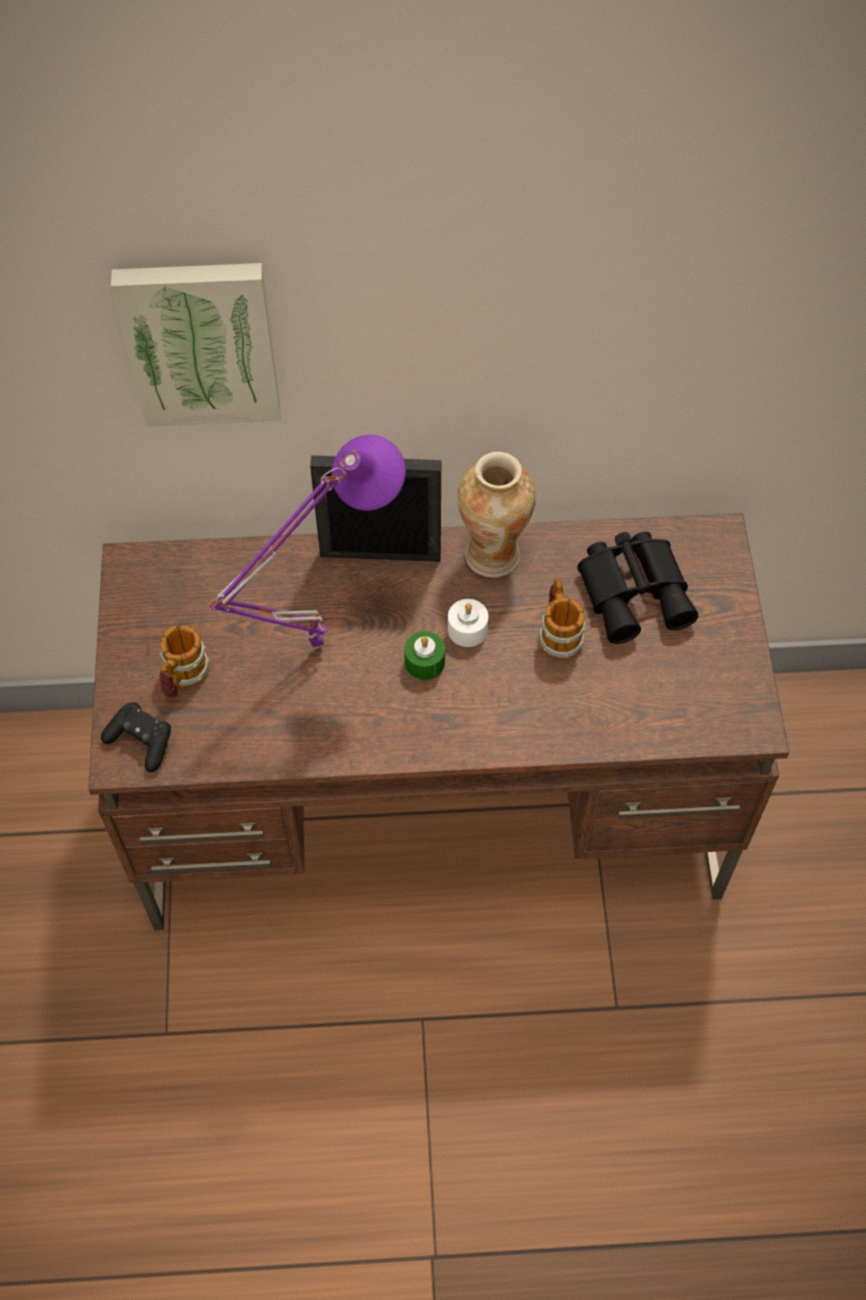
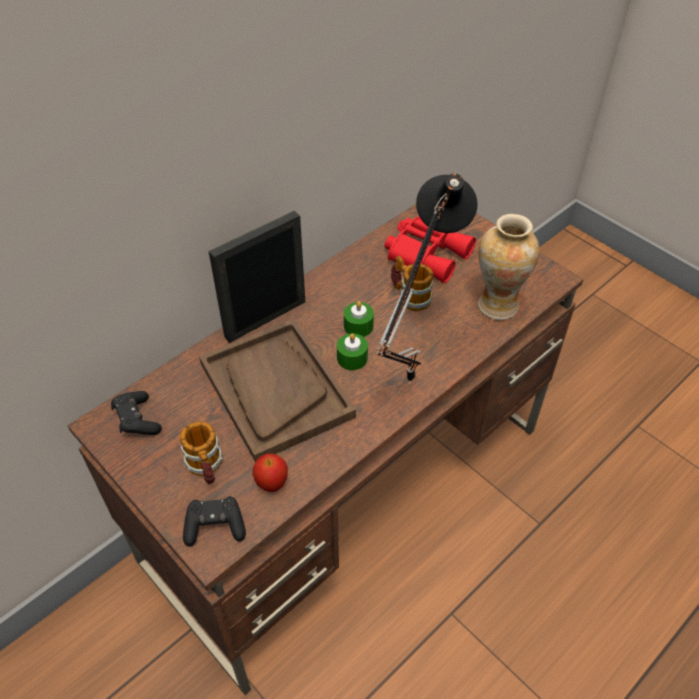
camera: 40 degrees left, 10 degrees down
picture [111,263,280,426] -> none
purple table lamp [209,435,406,650] -> brown tray [199,319,356,462]
white candle [448,599,488,647] -> green candle [344,301,374,337]
vase [457,452,536,578] -> vase moved to [478,214,540,320]
black binoculars [577,532,699,644] -> red binoculars [384,217,476,283]
none -> black game controller [111,391,162,435]
none -> apple [252,454,288,492]
none -> black table lamp [376,174,477,385]

